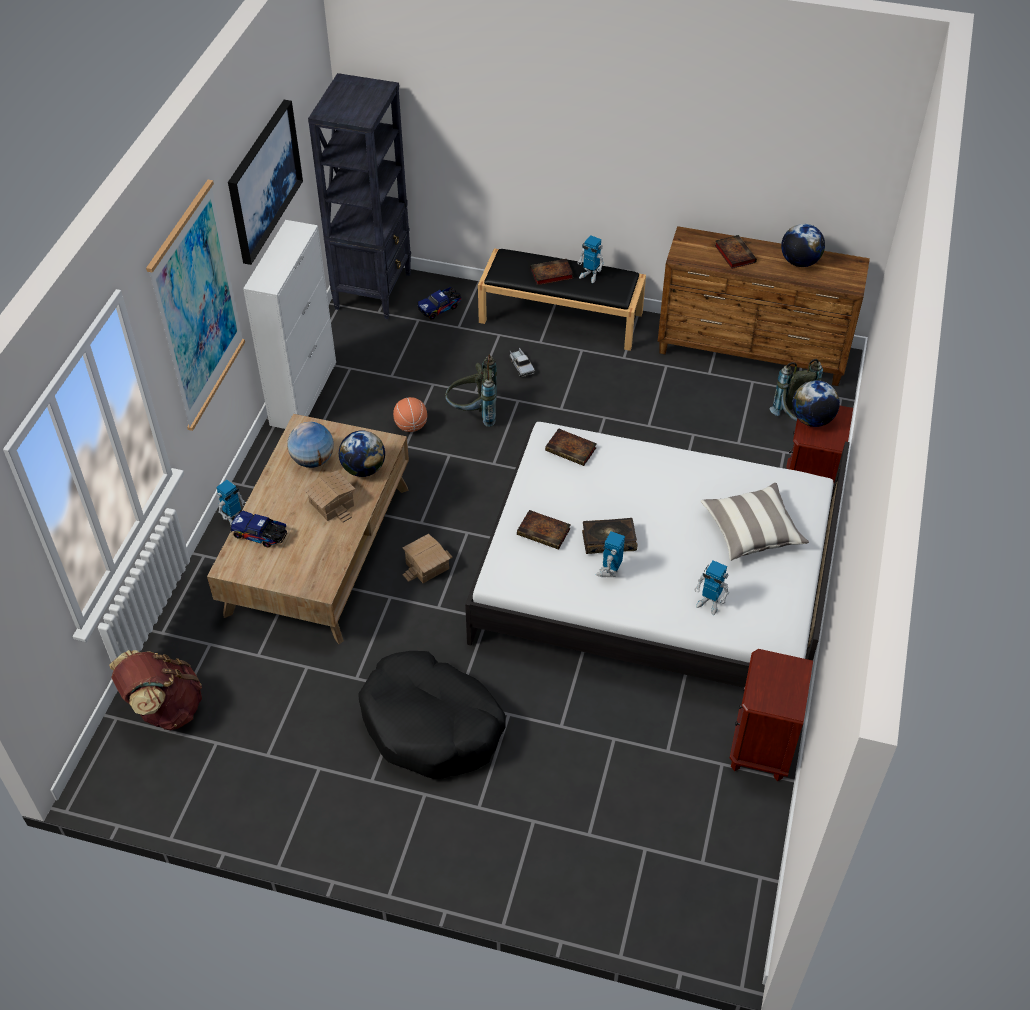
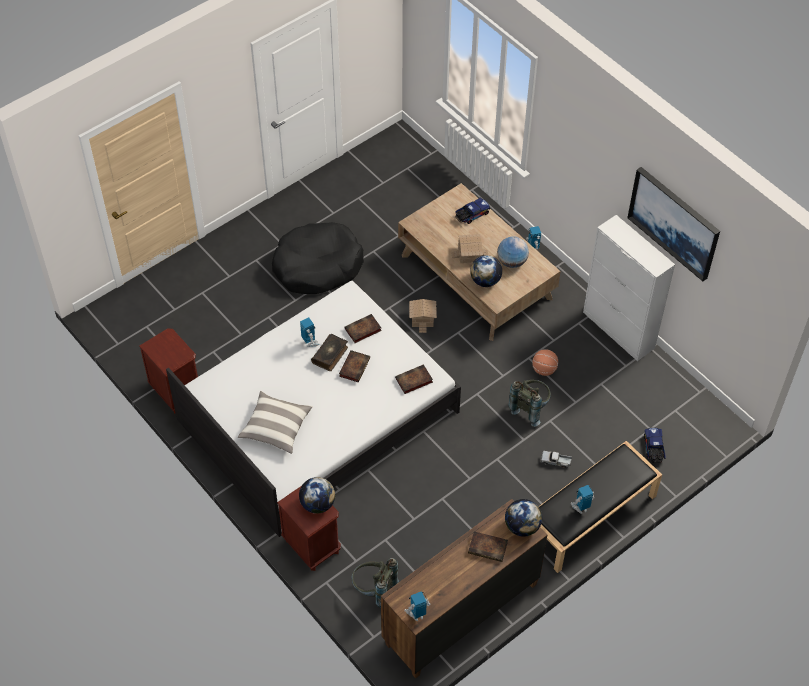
camera: 125 degrees right, 5 degrees up
brown backpack [109,650,202,730] -> none
picture [146,180,245,431] -> none
black bookcase [308,73,411,319] -> none
book [530,259,573,285] -> book moved to [339,350,370,382]
toy robot [695,560,729,615] -> toy robot moved to [405,591,430,621]
globe [781,224,825,267] -> globe moved to [505,499,542,537]

